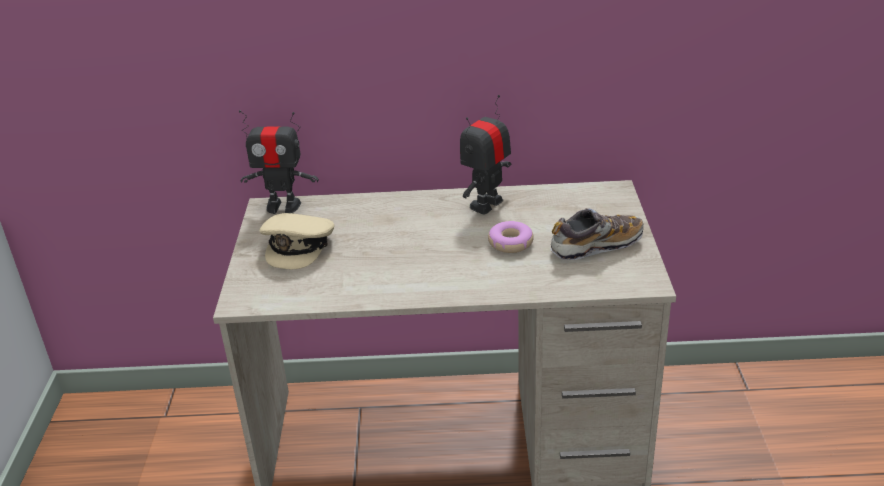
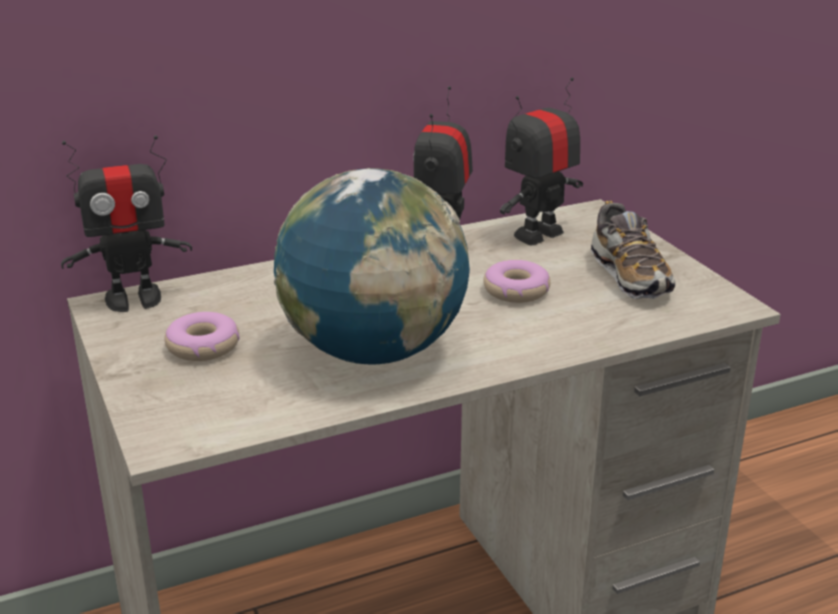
camera: 25 degrees left, 5 degrees down
beige cap [260,213,335,269] -> donut [164,312,240,361]
shoe [550,208,643,260] -> shoe turned 120 degrees clockwise [591,201,675,299]
none -> globe [274,168,470,364]
none -> toy robot [500,77,583,246]

